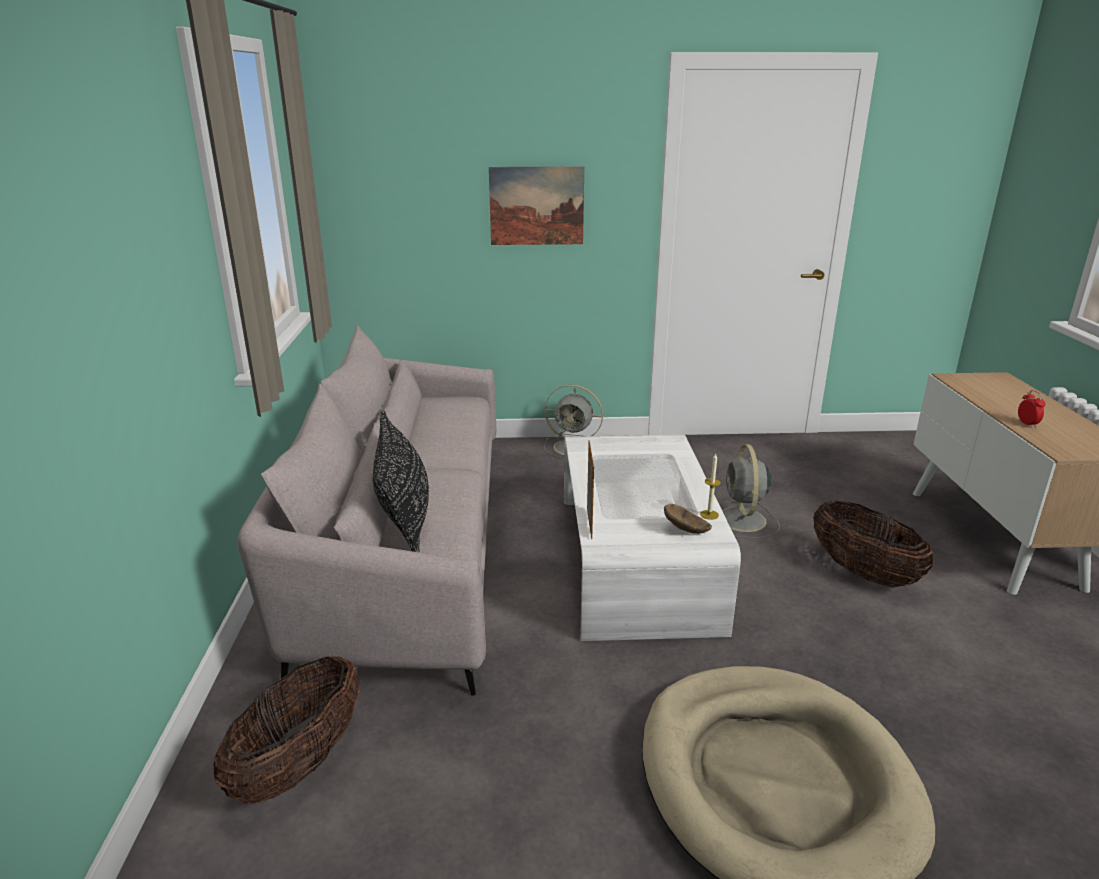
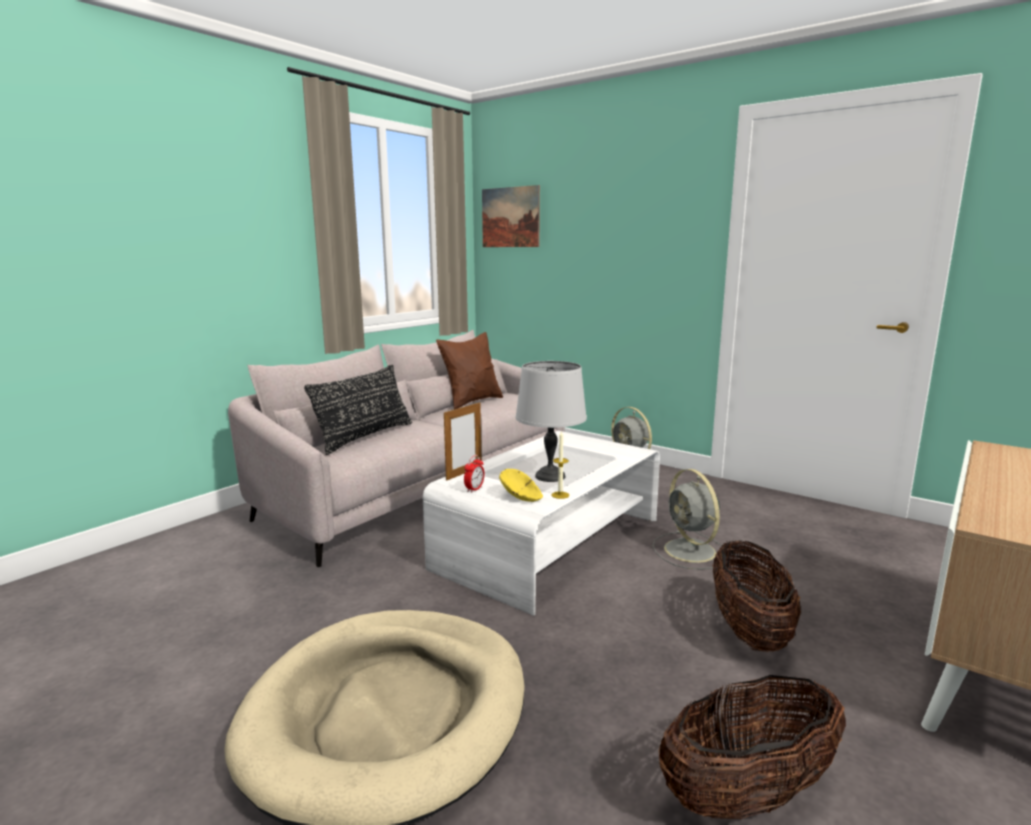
camera: 40 degrees right, 10 degrees down
basket [213,656,360,804] -> basket moved to [659,675,846,820]
picture [489,167,584,245] -> picture moved to [482,185,540,247]
brown bowl [664,504,712,534] -> yellow bowl [499,469,543,502]
grey fan [719,444,780,539] -> grey fan turned 60 degrees counterclockwise [652,469,732,569]
alarm clock [1018,390,1046,428] -> alarm clock moved to [464,455,485,493]
none -> brown pillow [436,332,503,409]
none -> grey table lamp [515,361,587,482]

